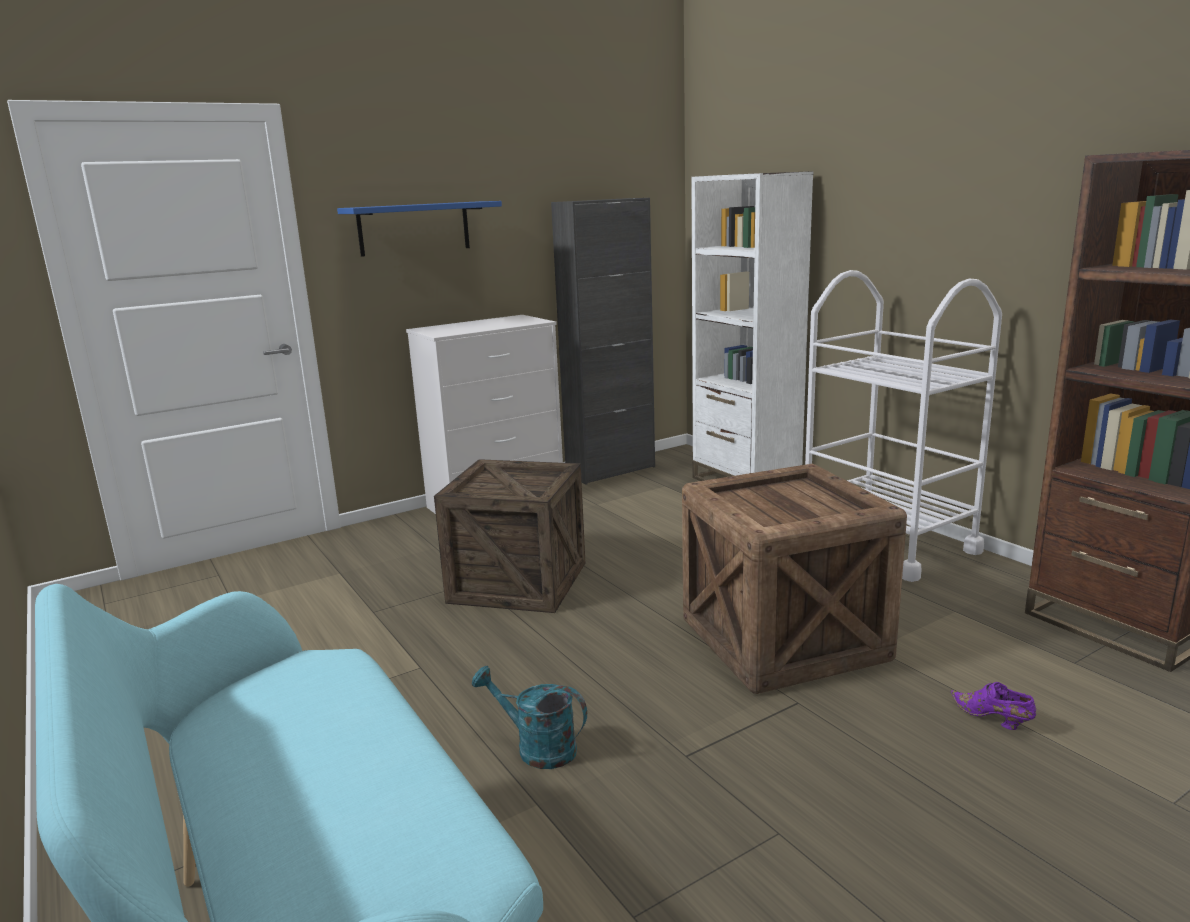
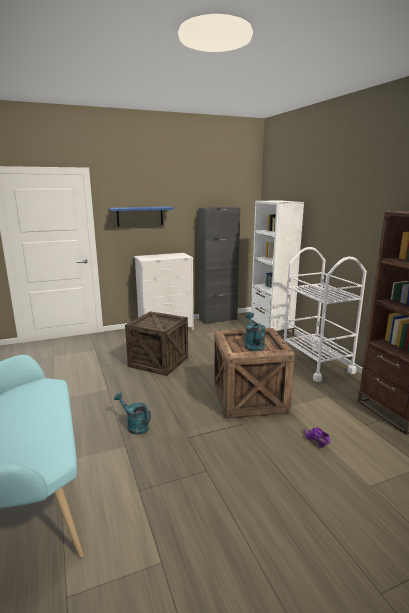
camera: 10 degrees right, 0 degrees up
none -> turquoise watering can [245,312,266,351]

